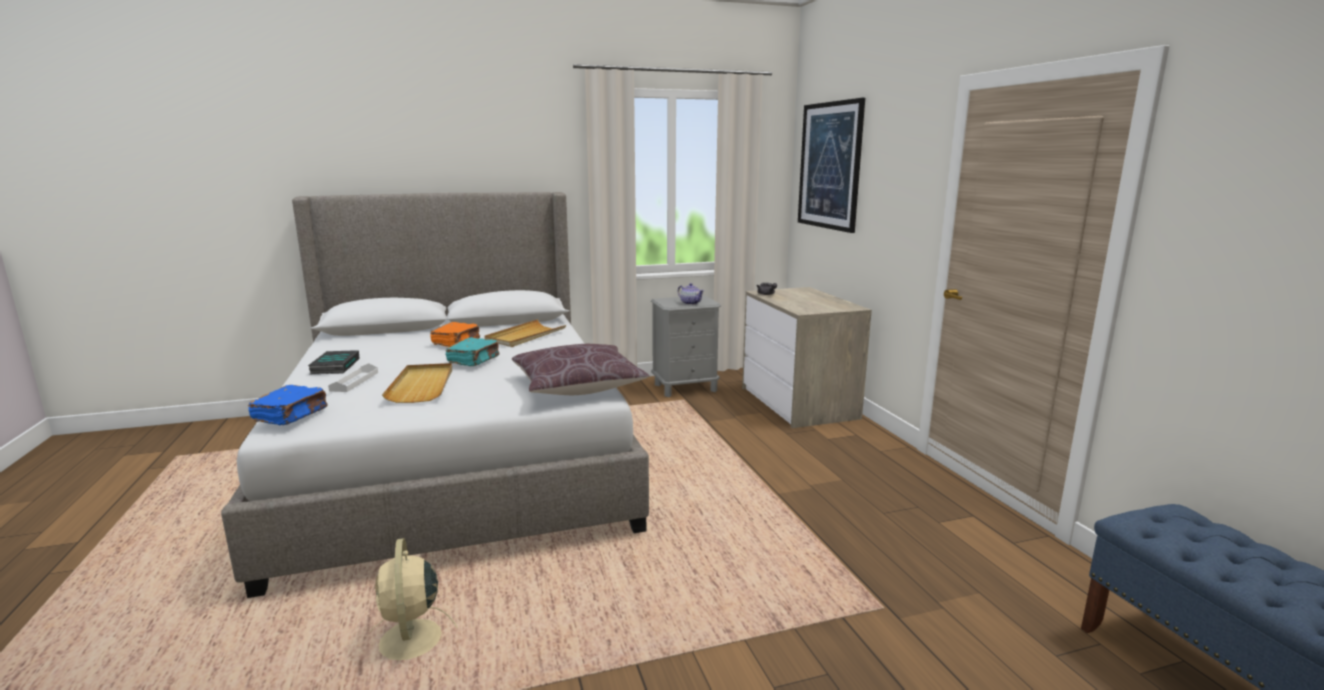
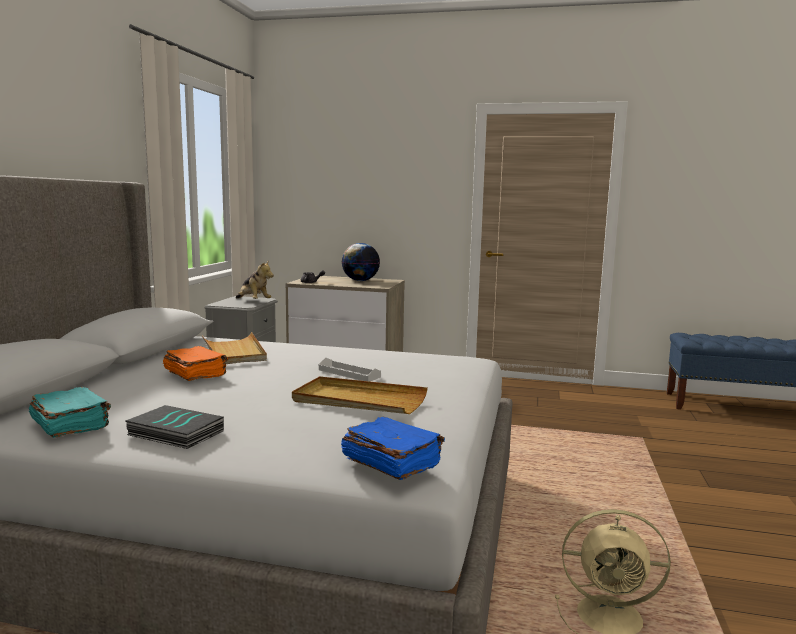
camera: 60 degrees left, 5 degrees down
white tray [328,363,378,392] -> white tray moved to [319,357,381,382]
turquoise book [445,337,500,366] -> turquoise book moved to [29,387,111,438]
brown pillow [512,344,649,395] -> none
teapot [678,283,704,305] -> plush toy [236,260,274,299]
picture [798,98,865,233] -> none
none -> globe [342,243,380,281]

